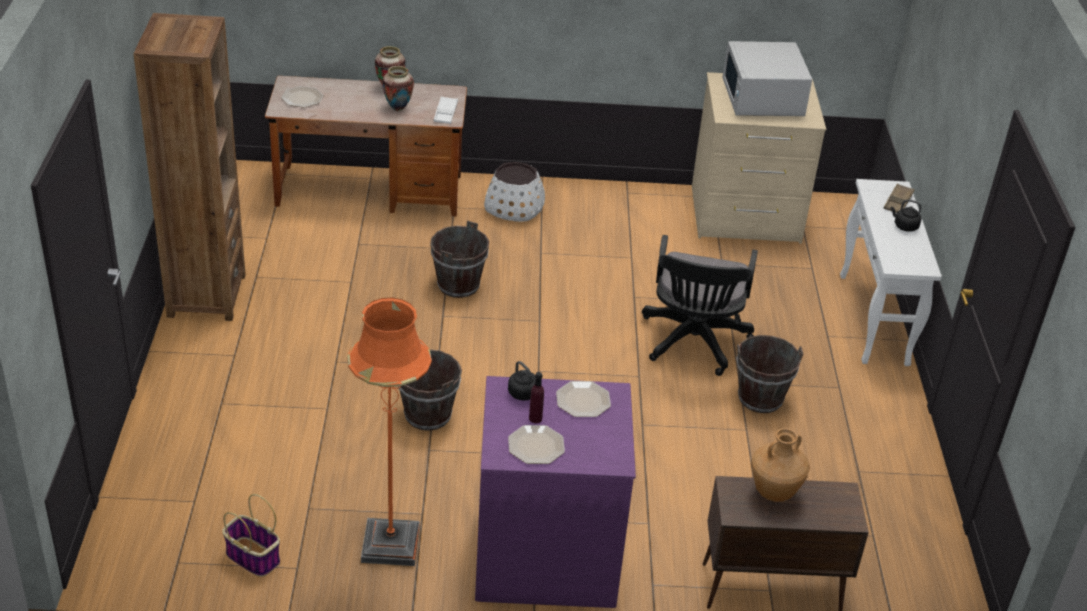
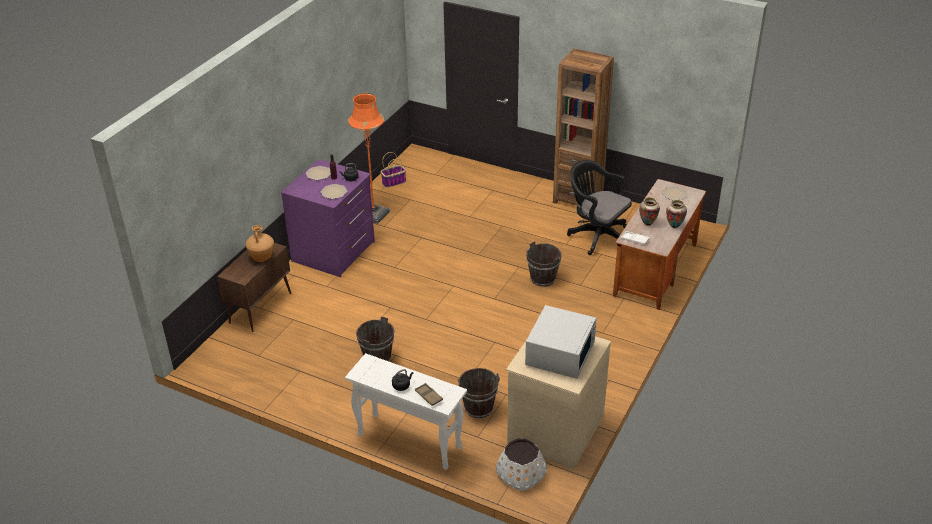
camera: 120 degrees right, 0 degrees up
brown bucket [398,349,462,431] -> brown bucket moved to [458,368,500,418]
white planter [484,162,545,222] -> white planter moved to [496,438,547,491]
black office chair [642,235,758,376] -> black office chair moved to [567,160,632,255]
white microwave [723,41,812,116] -> white microwave turned 90 degrees clockwise [525,305,597,379]

